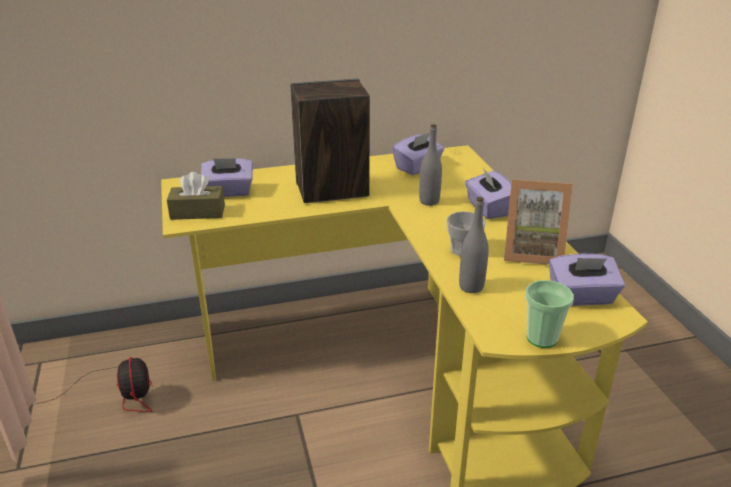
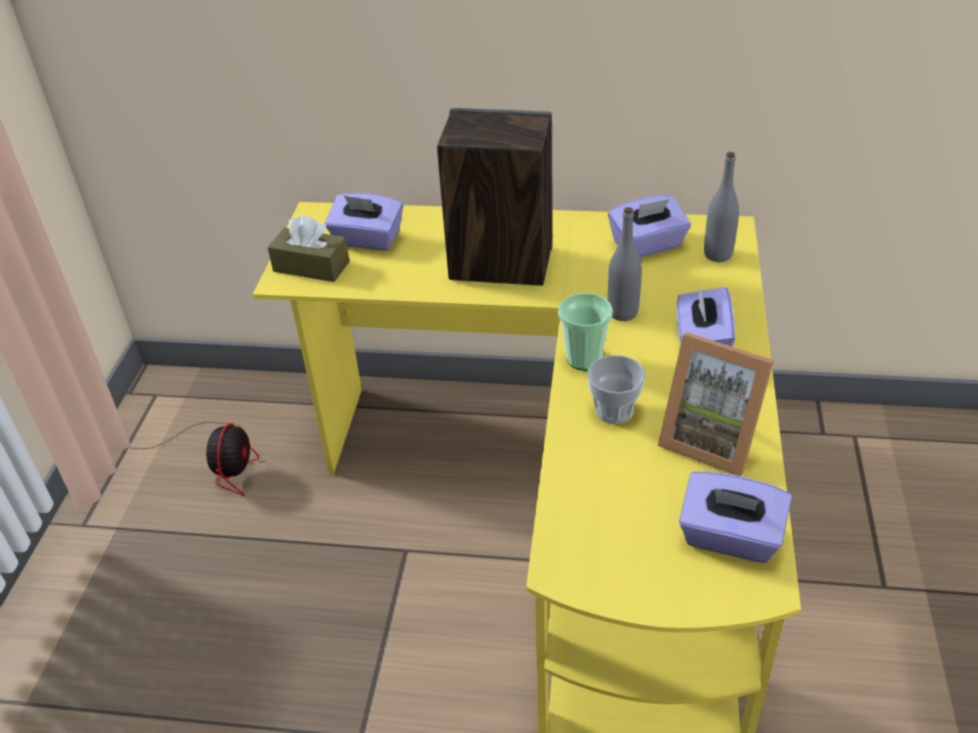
camera: 25 degrees right, 10 degrees up
grey bottle [459,197,489,293] -> grey bottle moved to [704,152,739,262]
cup [525,280,574,348] -> cup moved to [558,293,613,371]

